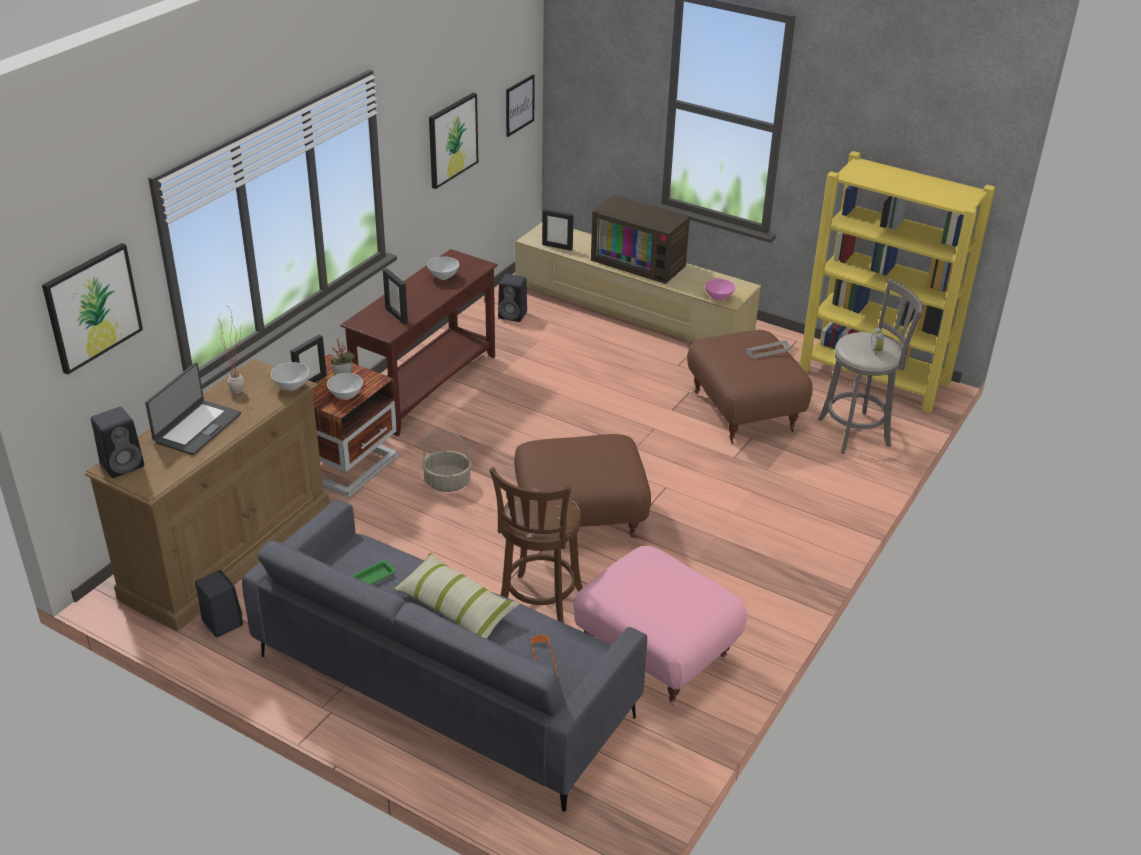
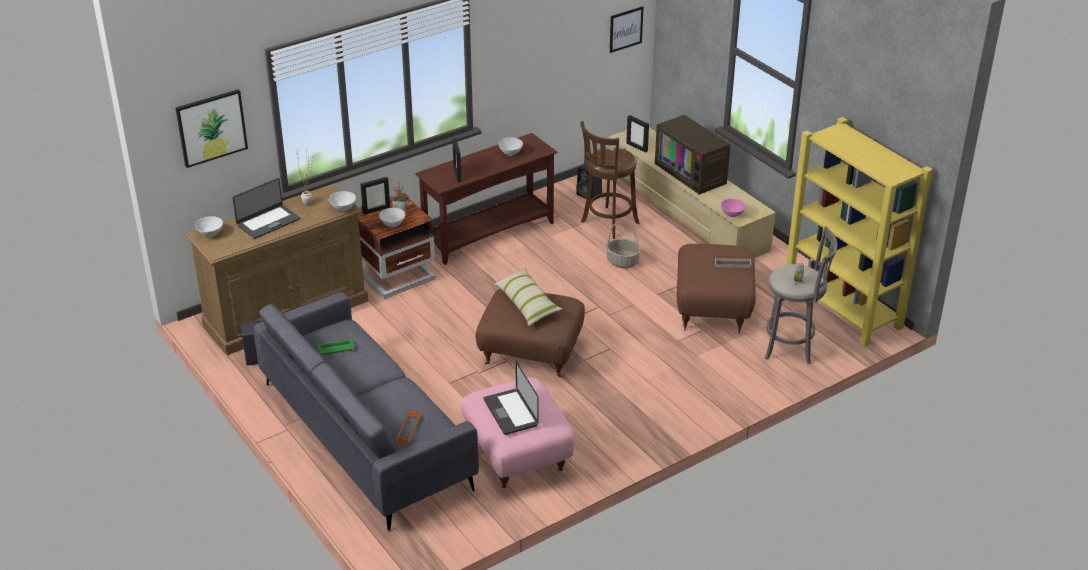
camera: 25 degrees right, 0 degrees up
black speaker [91,407,144,478] -> white bowl [195,216,223,237]
pillow [393,552,520,639] -> pillow moved to [494,268,562,326]
basket [422,431,472,492] -> basket moved to [606,222,641,268]
picture [429,93,478,189] -> none
brown stool [490,467,582,623] -> brown stool moved to [580,121,639,239]
none -> laptop [484,362,539,435]

